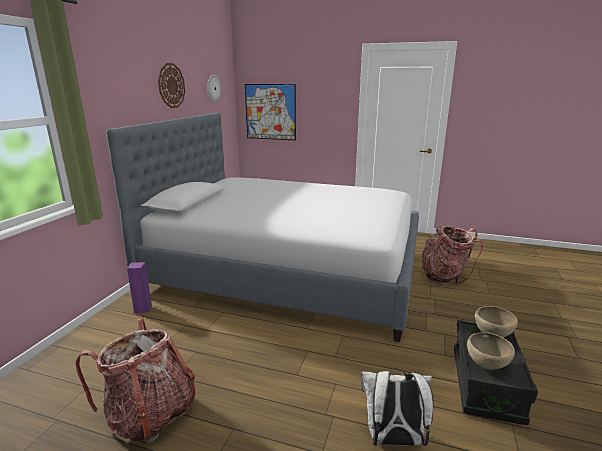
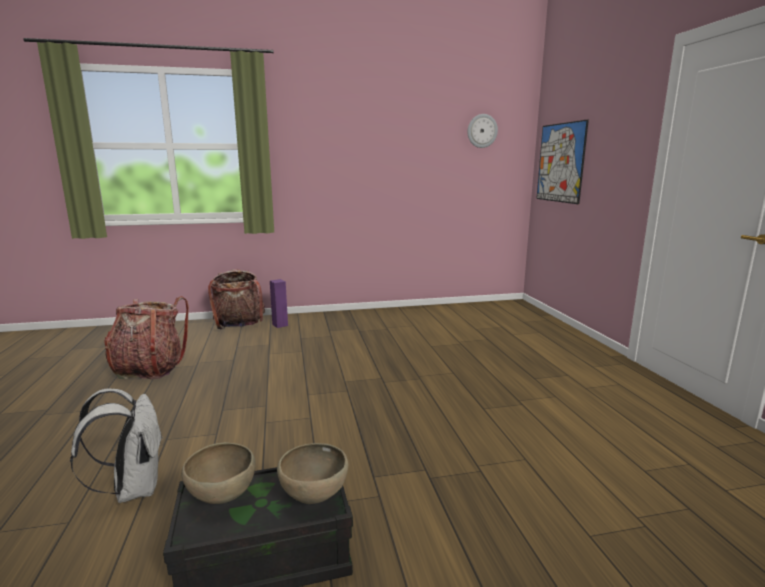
camera: 60 degrees right, 5 degrees down
bed [106,113,419,342] -> none
wall clock [158,63,185,108] -> none
backpack [422,226,483,284] -> backpack moved to [208,269,265,330]

